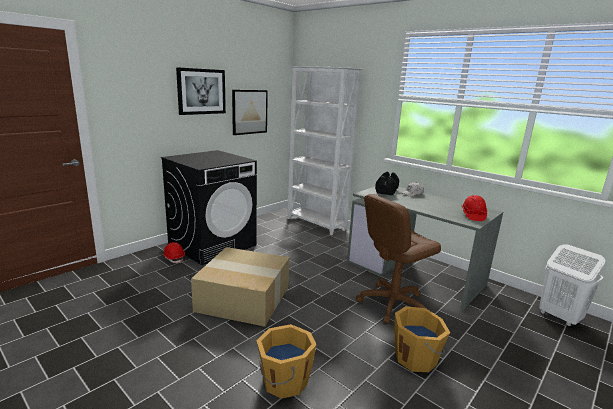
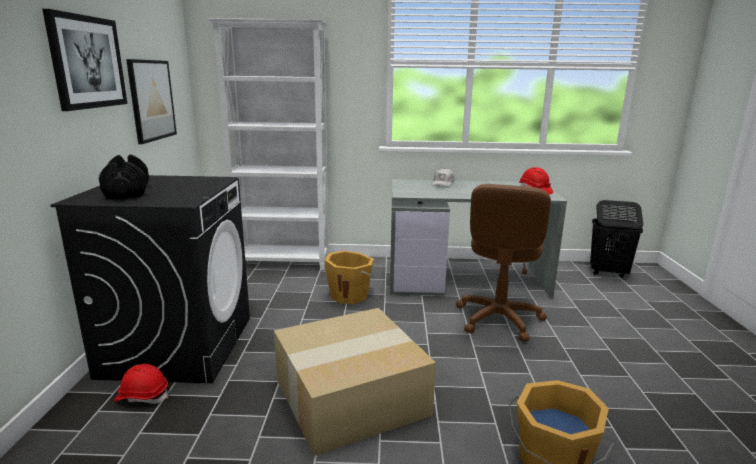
camera: 40 degrees left, 0 degrees up
black dumbbell [375,172,399,195] -> black dumbbell moved to [99,155,149,199]
orange bucket [395,306,450,372] -> orange bucket moved to [325,250,375,304]
white laundry basket [539,244,605,327] -> black laundry basket [590,200,643,278]

